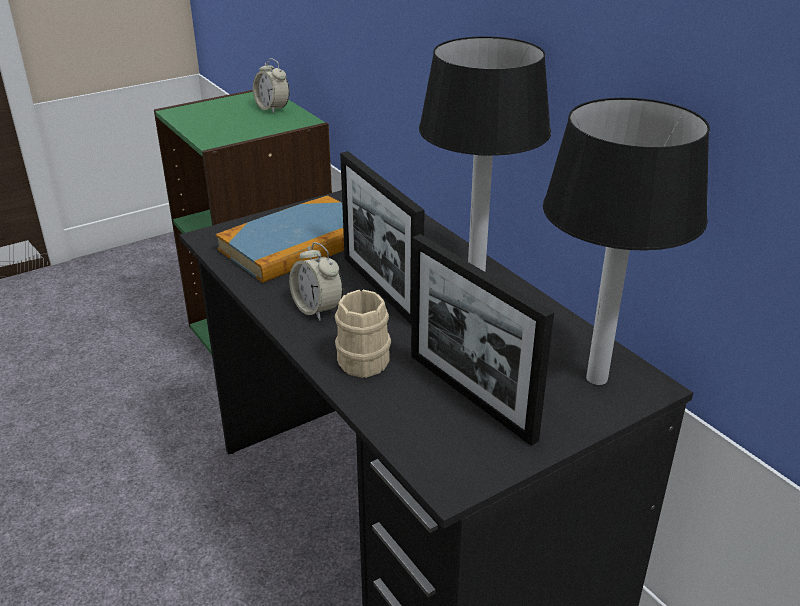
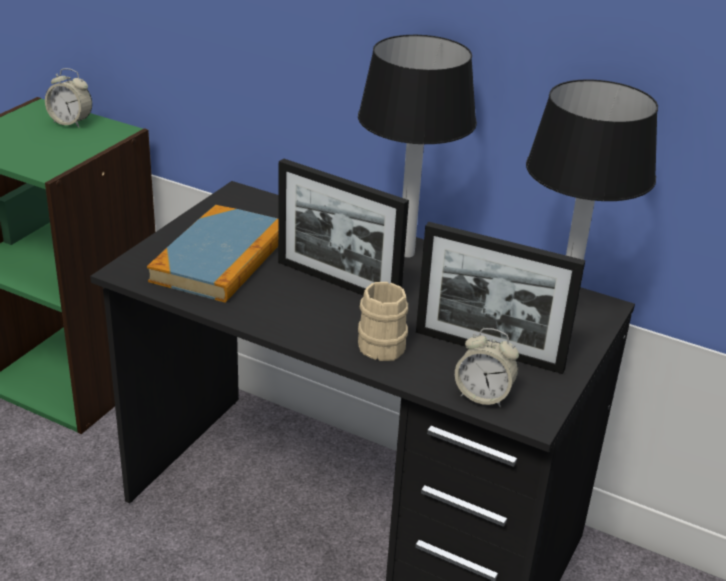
camera: 30 degrees left, 0 degrees up
alarm clock [289,242,343,321] -> alarm clock moved to [455,328,519,407]

